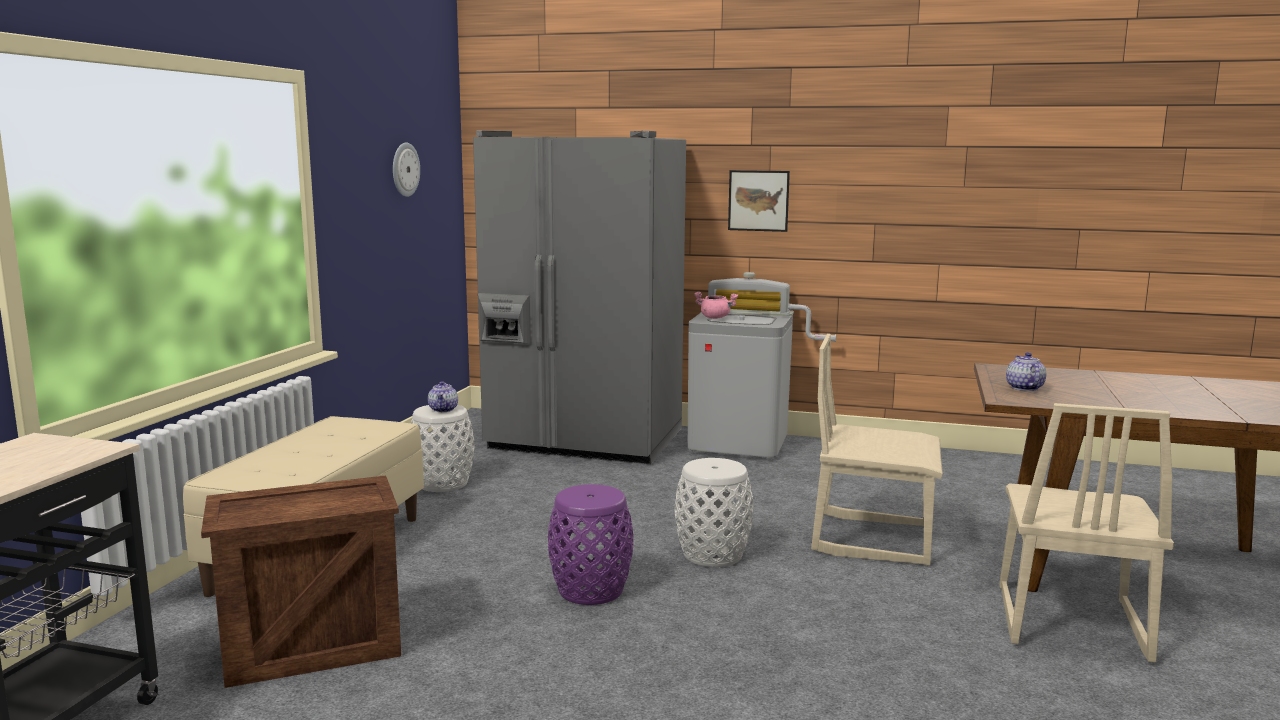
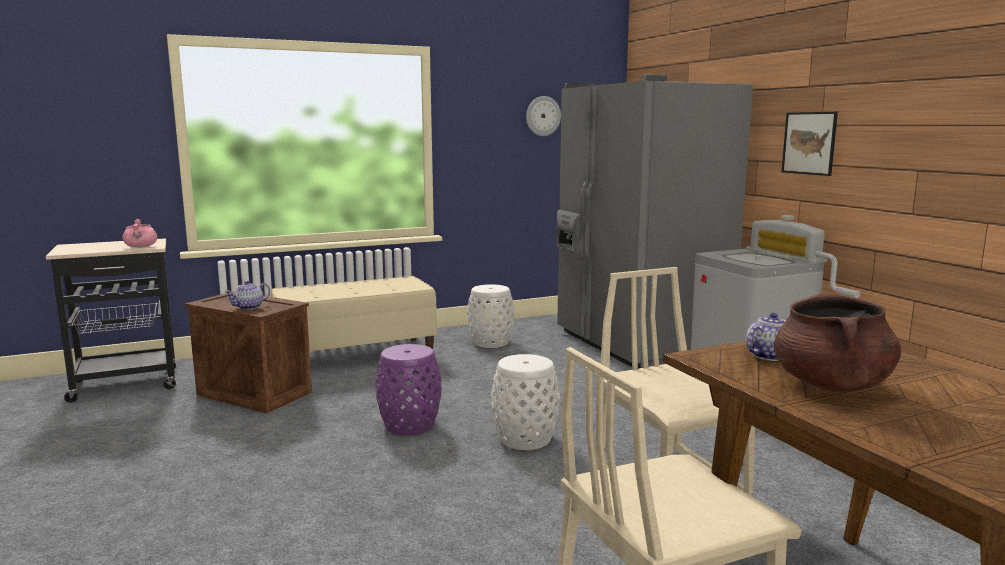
camera: 50 degrees right, 0 degrees up
teapot [428,381,458,412] -> teapot moved to [225,281,270,310]
pink cooking pot [694,292,738,319] -> pink cooking pot moved to [122,219,157,248]
none -> brown cooking pot [774,293,901,391]

